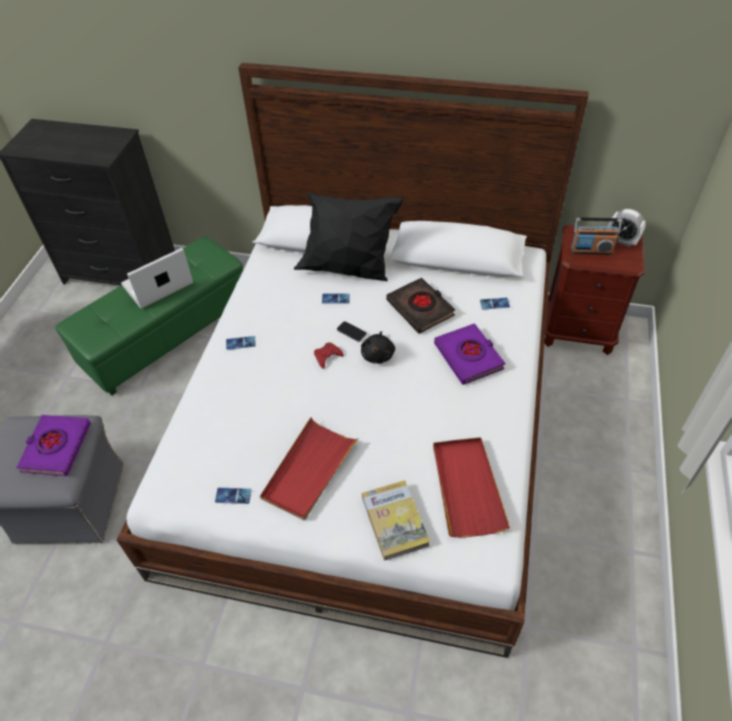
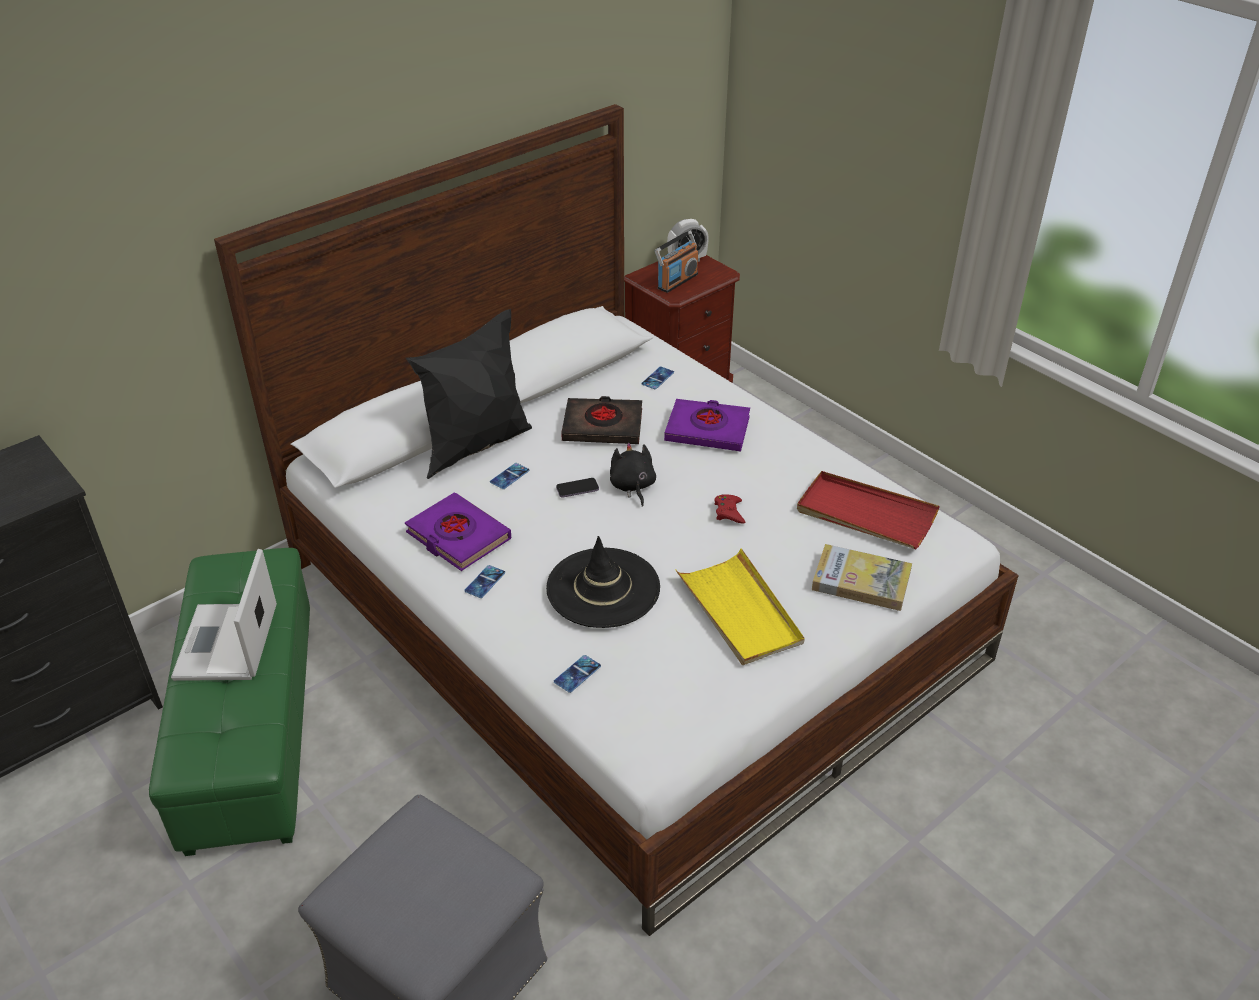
camera: 55 degrees left, 10 degrees down
purple book [16,415,91,476] -> purple book moved to [405,492,511,571]
phone [215,488,252,504] -> phone moved to [554,655,601,693]
red tray [260,417,359,520] -> yellow tray [675,548,805,665]
red game controller [314,342,344,369] -> red game controller moved to [715,494,745,524]
black plush toy [361,331,395,364] -> black plush toy turned 150 degrees counterclockwise [610,443,656,507]
none -> black hat [546,536,660,628]

